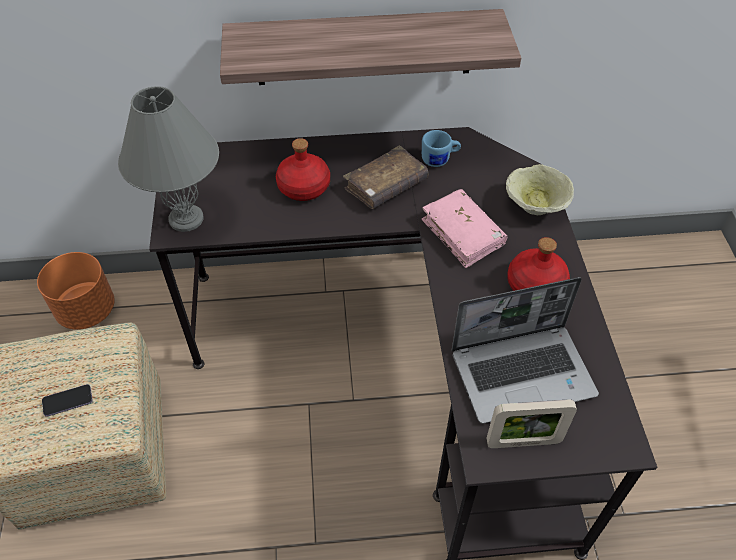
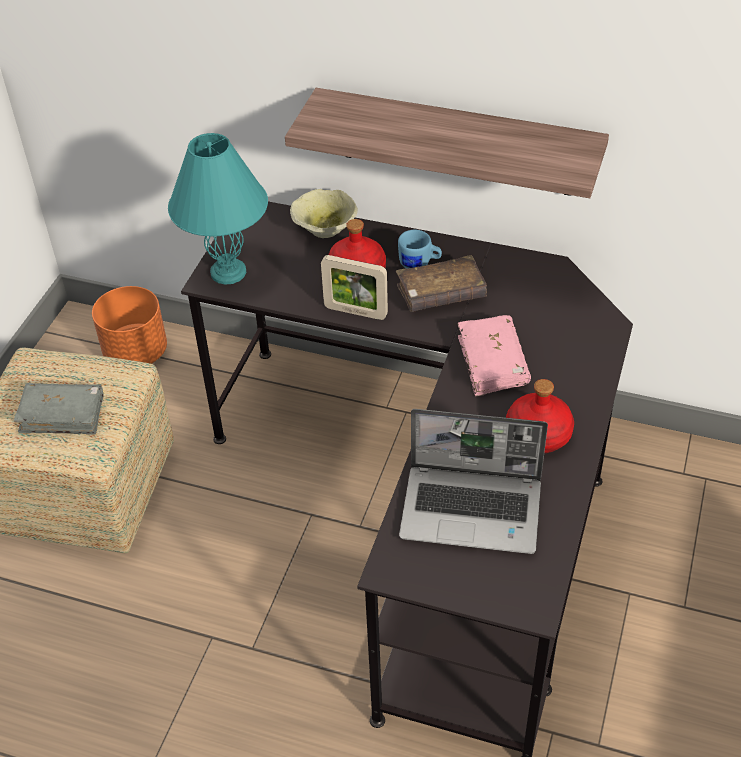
camera: 25 degrees right, 5 degrees down
phone [42,384,93,417] -> grey book [14,383,104,435]
grey table lamp [118,86,219,232] -> turquoise table lamp [168,133,268,285]
blue mug [422,130,461,167] -> blue mug moved to [398,230,442,268]
picture frame [486,399,577,448] -> picture frame moved to [321,255,388,320]
beige bowl [506,164,574,215] -> beige bowl moved to [290,189,358,238]

